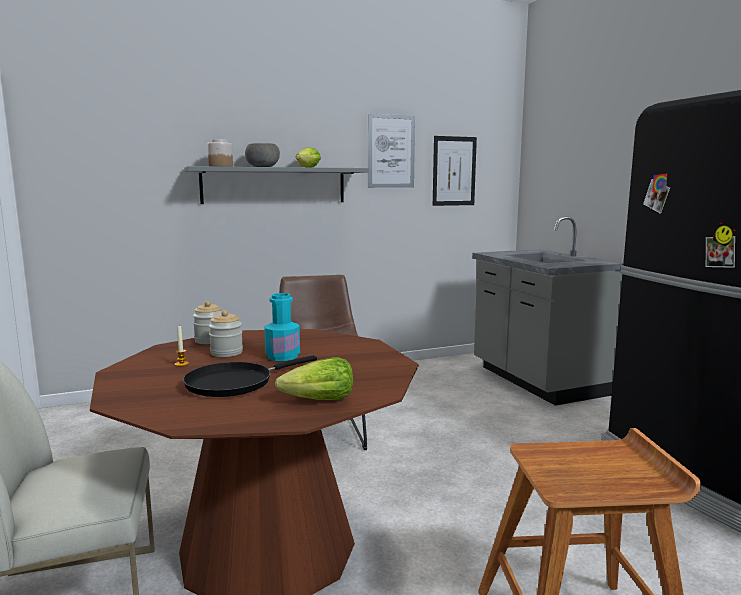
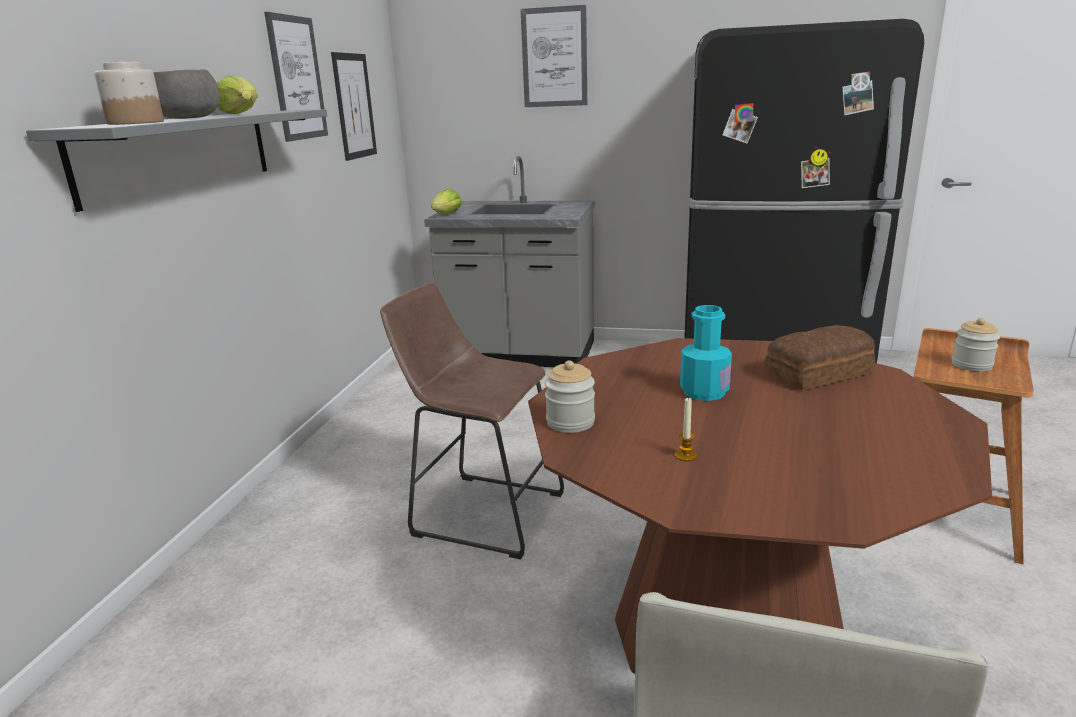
camera: 55 degrees left, 10 degrees up
black frying pan [183,356,317,397] -> none
jar [209,310,243,357] -> jar moved to [952,318,1000,372]
lettuce [275,357,353,400] -> lettuce moved to [431,189,462,214]
none -> picture [521,5,587,107]
none -> bread [764,325,875,390]

